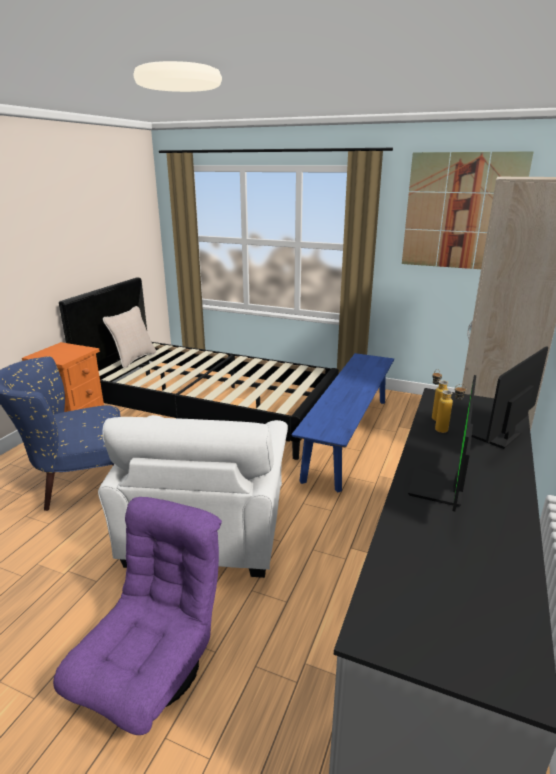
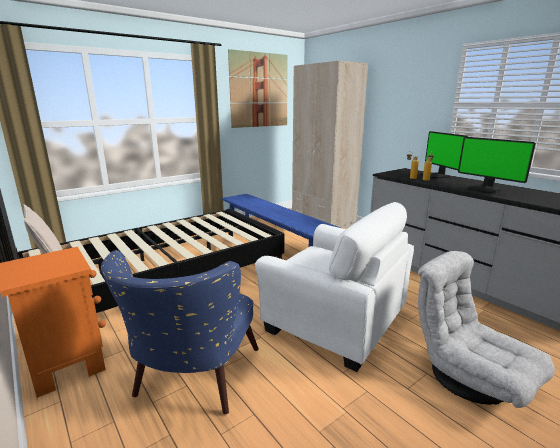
camera: 60 degrees left, 5 degrees down
purple armchair [53,497,222,735] -> grey armchair [418,251,555,408]

